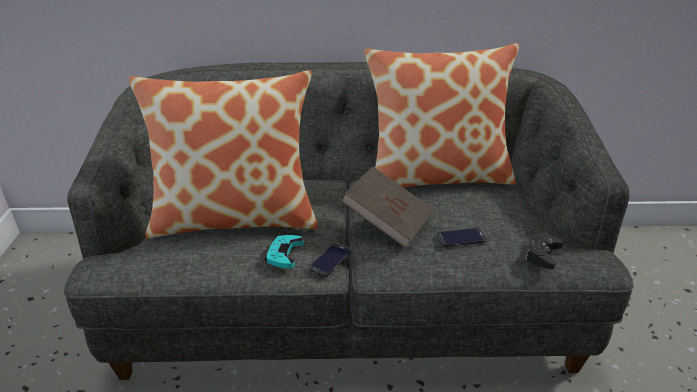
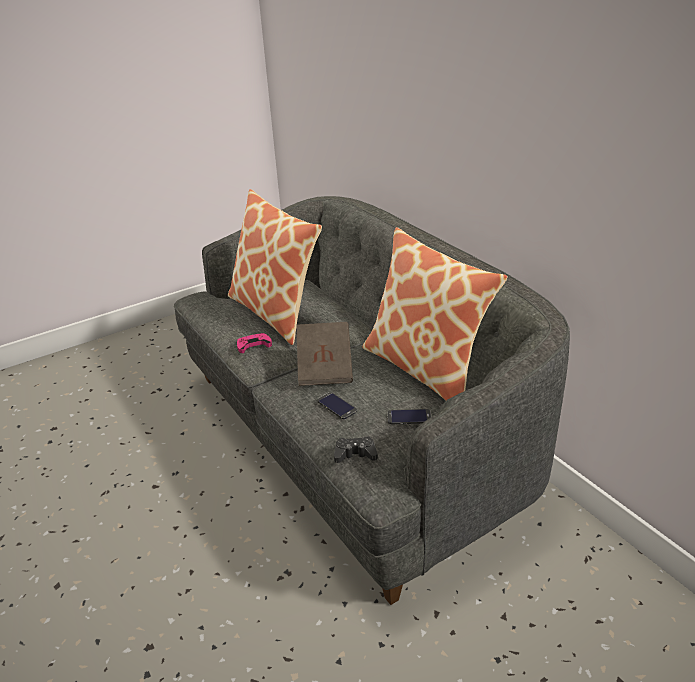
camera: 60 degrees right, 0 degrees up
turquoise game controller [265,235,304,269] -> pink game controller [237,333,272,353]
phone [309,243,352,277] -> phone moved to [388,409,432,424]

